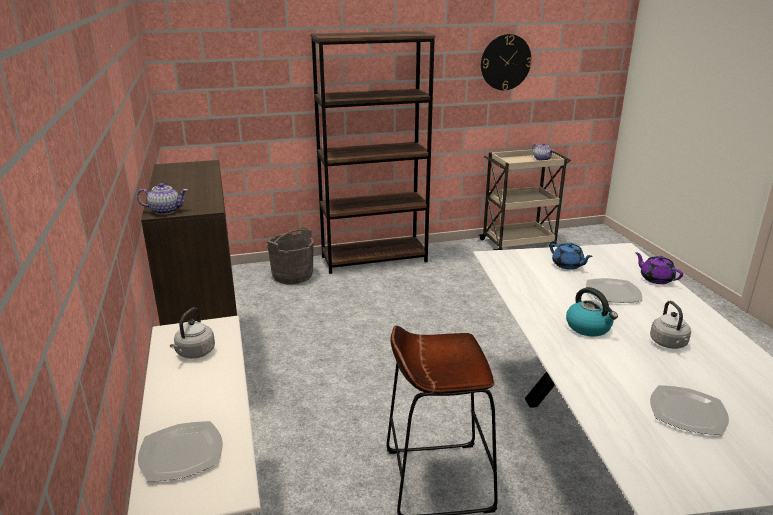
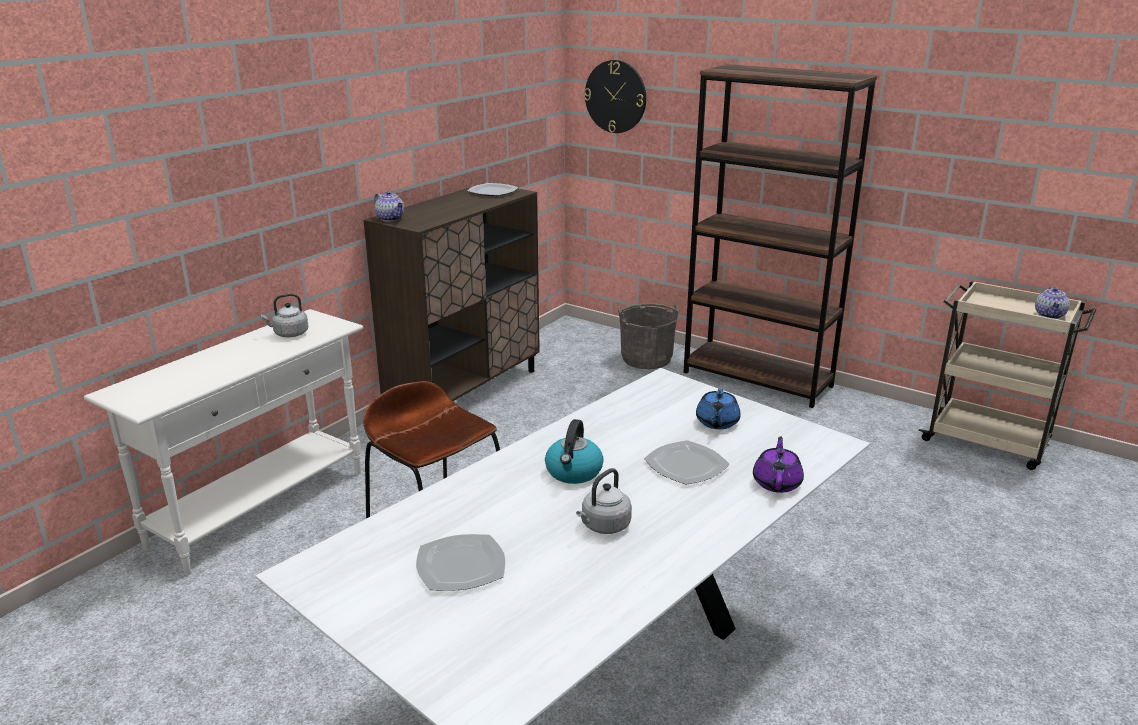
camera: 50 degrees right, 0 degrees up
plate [138,421,223,482] -> plate moved to [467,183,518,196]
wall clock [481,34,532,90] -> wall clock moved to [584,60,646,133]

